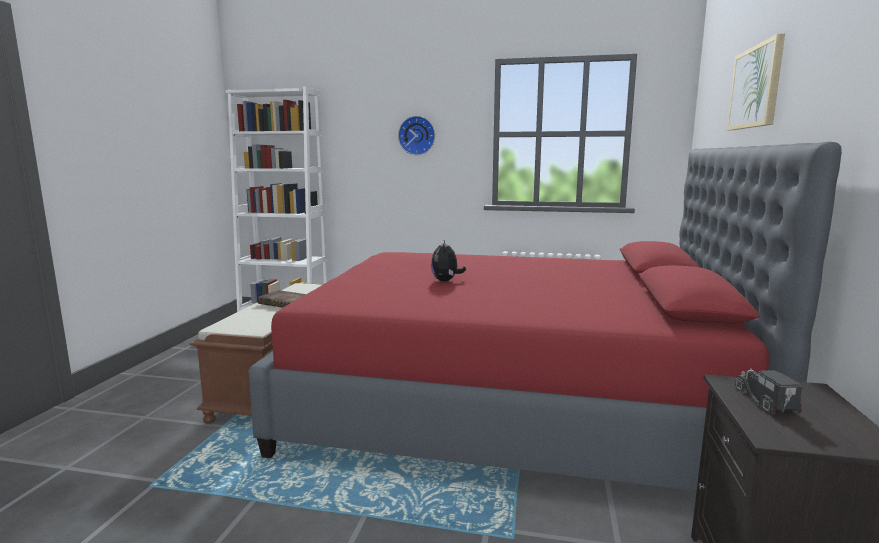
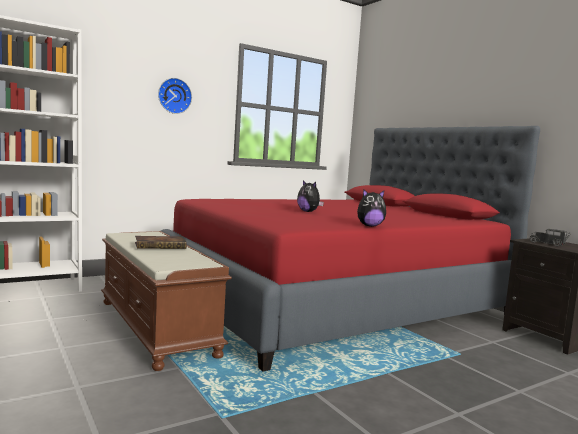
camera: 45 degrees left, 5 degrees down
picture [727,34,785,130] -> none
none -> plush toy [357,190,386,227]

